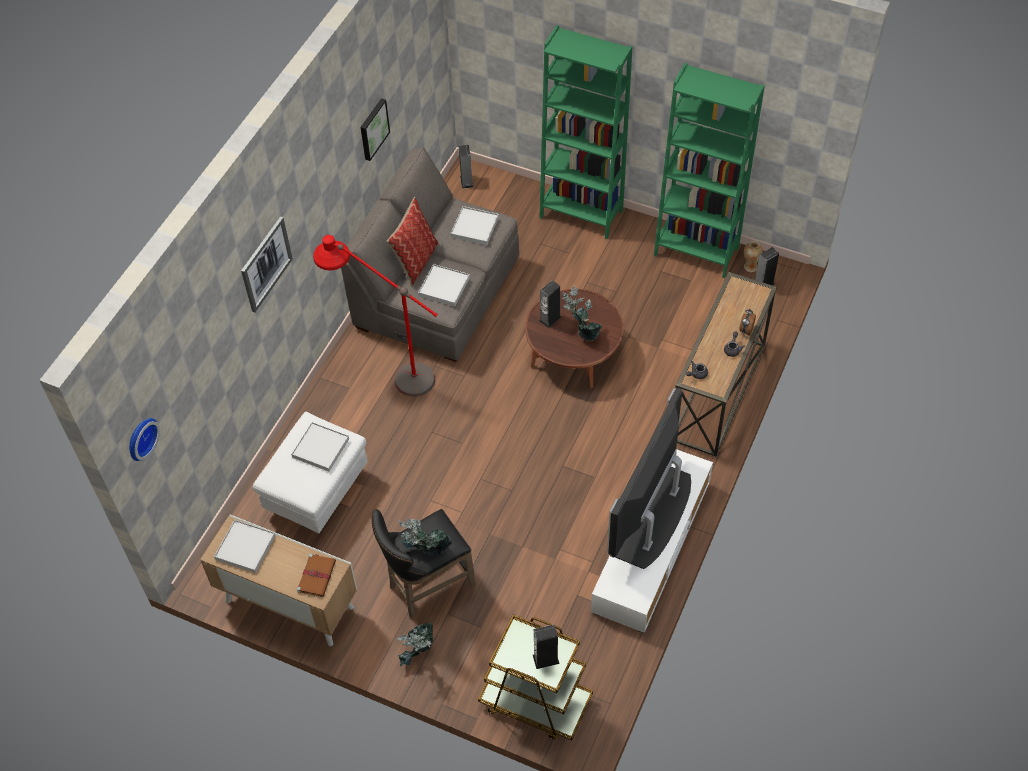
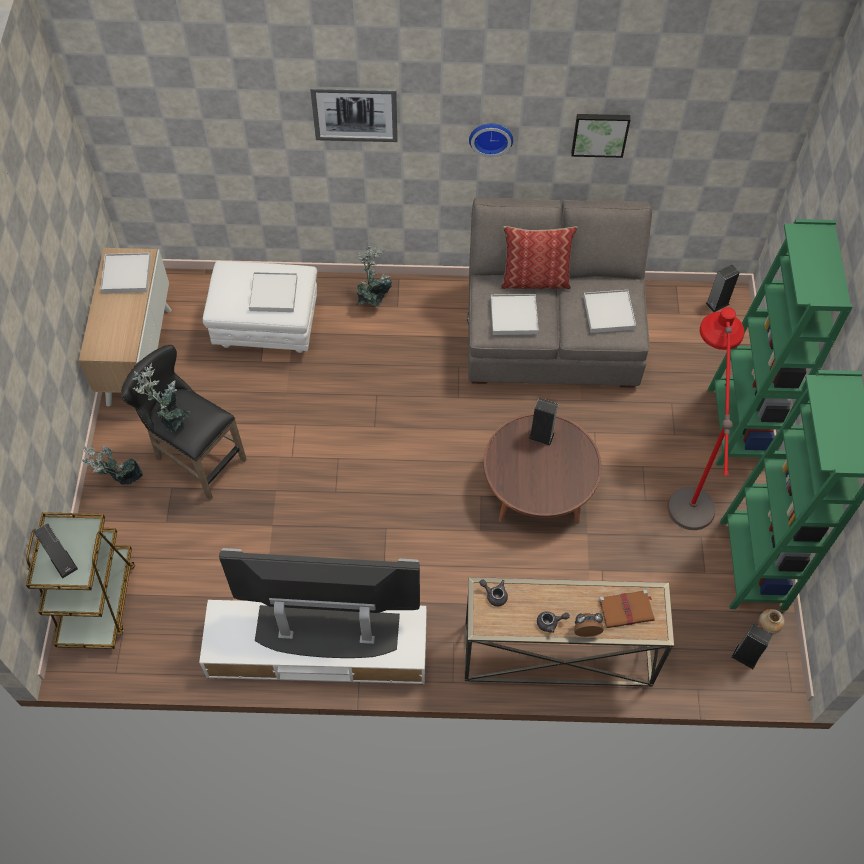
camera: 65 degrees right, 5 degrees up
wall clock [129,418,160,461] -> wall clock moved to [469,124,513,157]
brown book [297,554,336,597] -> brown book moved to [599,590,655,628]
red floor lamp [313,235,438,397] -> red floor lamp moved to [667,307,744,530]
potted plant [562,285,602,341] -> potted plant moved to [357,243,392,306]

